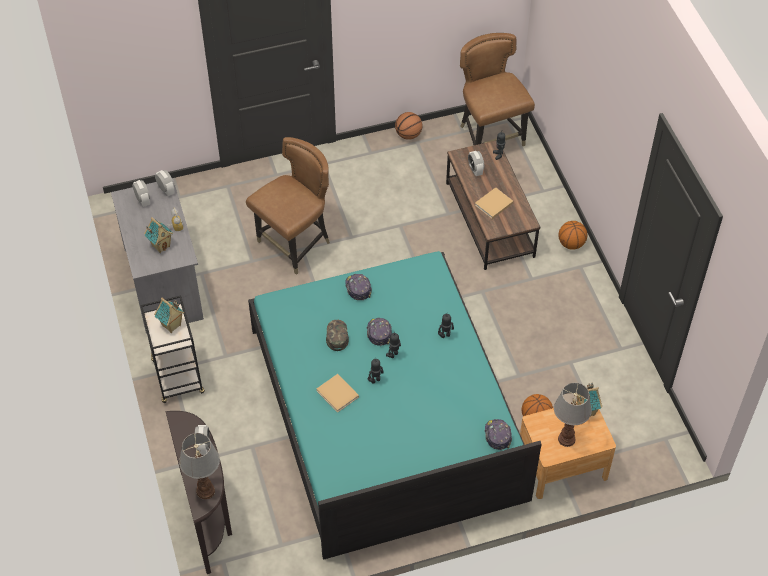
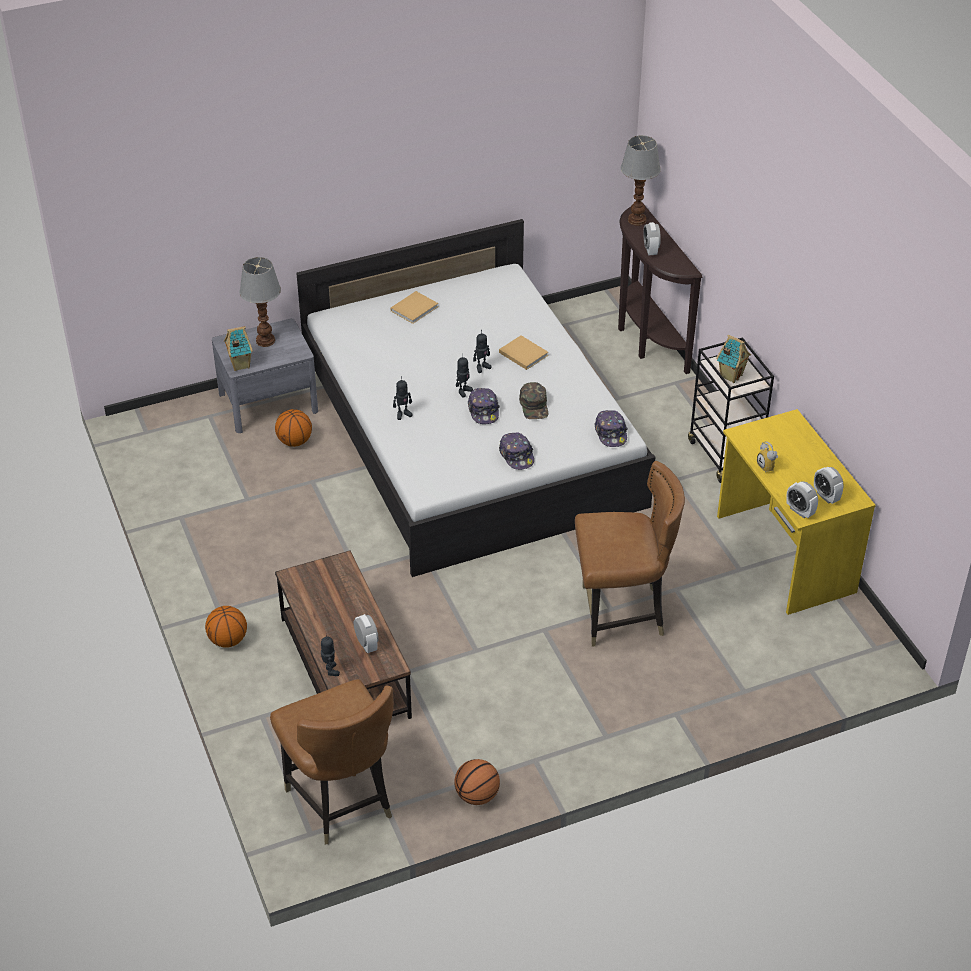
camera: 175 degrees right, 10 degrees down
grey desk [111,178,204,334] -> yellow desk [717,409,876,615]
toy house [144,217,173,253] -> none
brown chair [246,137,330,275] -> brown chair turned 135 degrees counterclockwise [575,461,685,646]
turquoise bed [248,251,542,560] -> white bed [296,219,656,577]
beige book [475,187,513,219] -> beige book moved to [391,291,438,324]
cap [484,419,512,450] -> cap moved to [594,410,628,447]
brown nightstand [520,402,616,499] -> grey nightstand [212,318,318,433]

